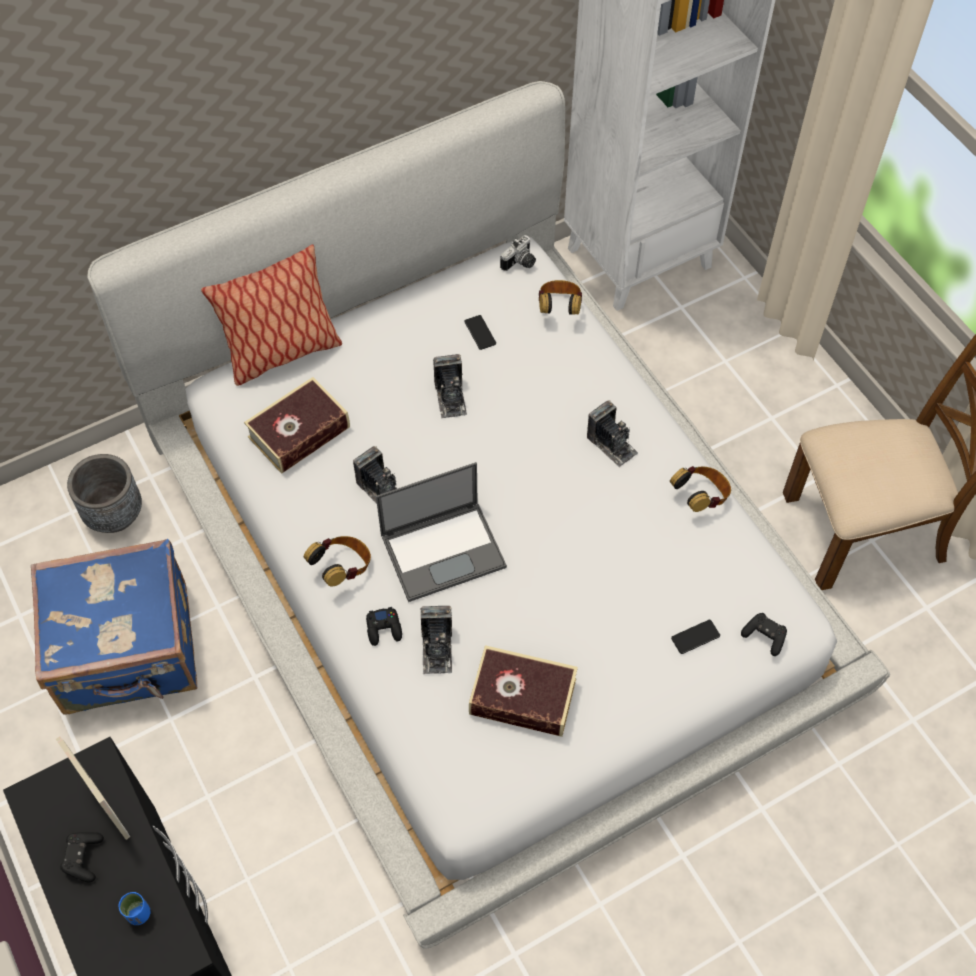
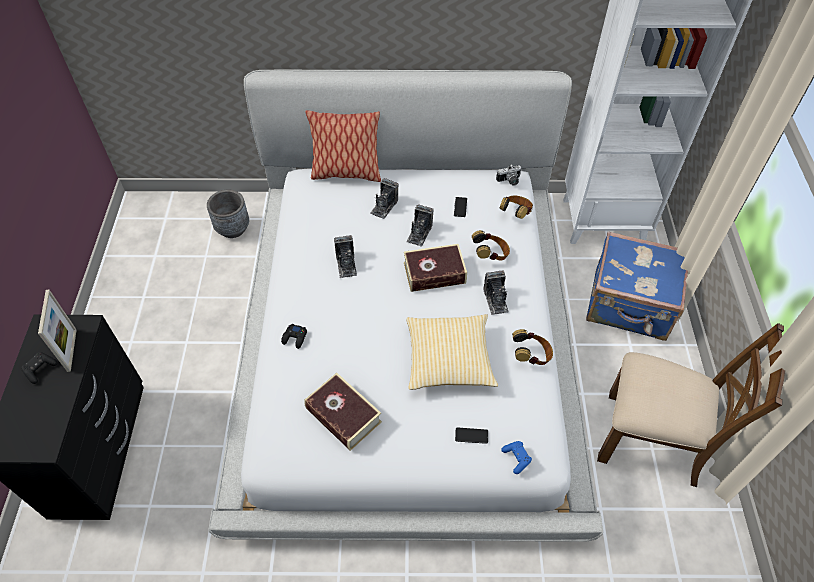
camera: 30 degrees right, 5 degrees down
blue suitcase [31,539,197,714] -> blue suitcase moved to [586,232,688,341]
blue cup [119,892,150,925] -> none
book [244,377,350,474] -> book moved to [404,244,467,292]
headphones [304,536,371,587] -> headphones moved to [472,230,510,260]
laptop [376,462,507,602] -> none
camera [421,606,452,675] -> camera moved to [370,178,398,219]
black game controller [741,613,787,656] -> blue game controller [501,441,532,474]
none -> pillow [406,314,498,390]

